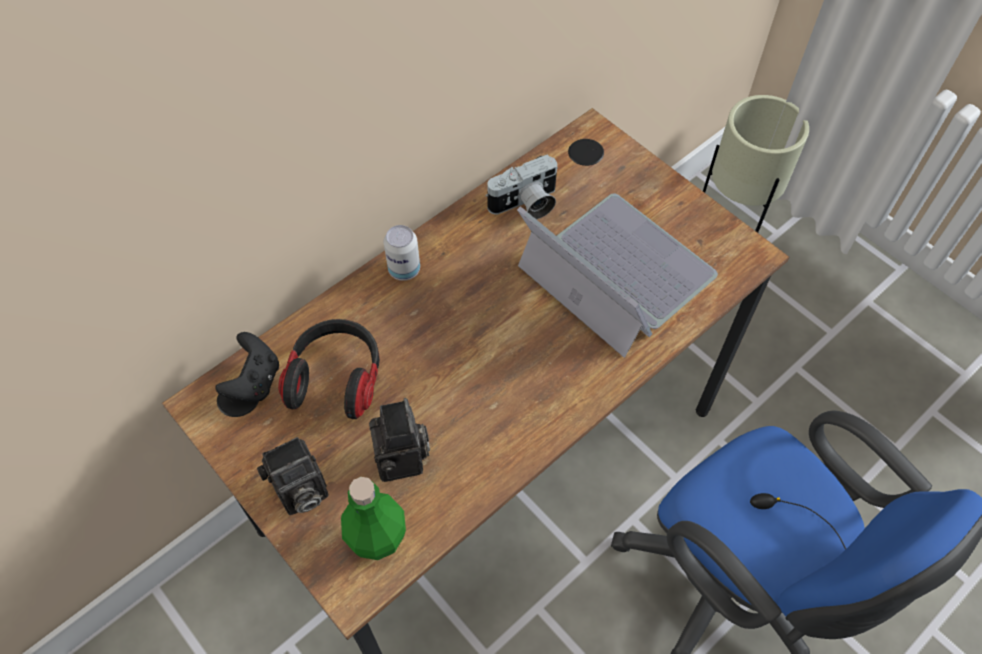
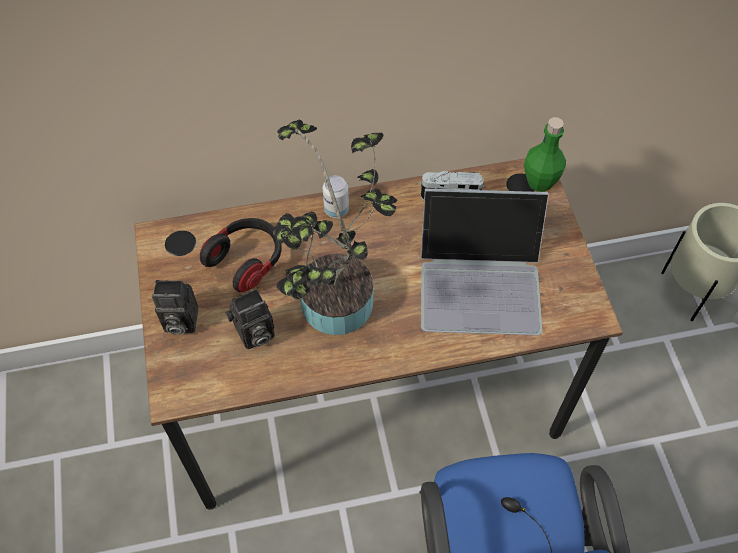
camera: 30 degrees right, 0 degrees up
black game controller [215,332,279,402] -> none
green bottle [341,477,406,560] -> green bottle moved to [524,117,566,192]
camera [369,398,430,482] -> camera turned 45 degrees clockwise [226,289,275,349]
laptop [517,193,718,358] -> laptop turned 105 degrees clockwise [421,189,549,335]
none -> potted plant [273,119,397,335]

